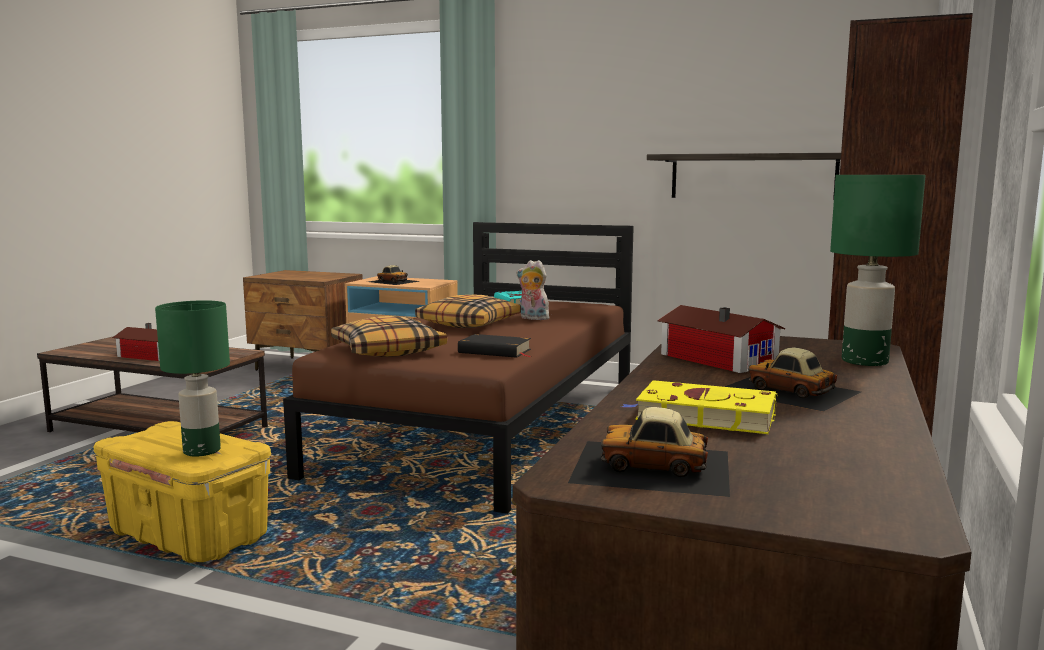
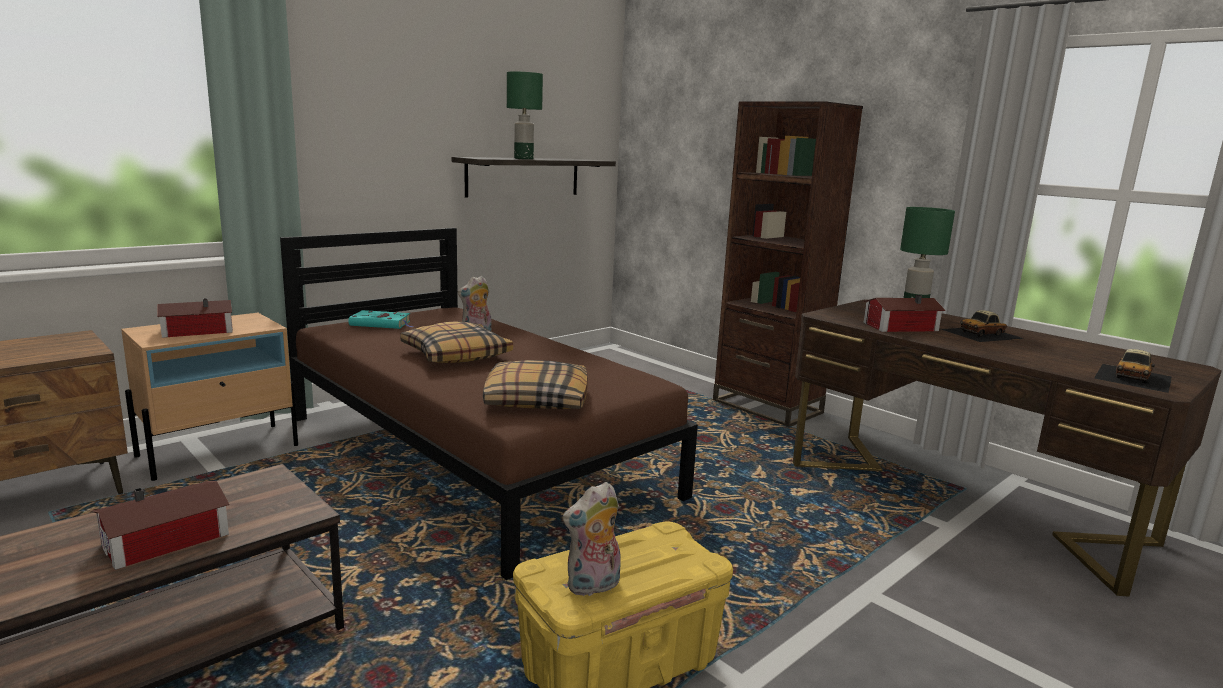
camera: 65 degrees left, 5 degrees up
green table lamp [155,300,230,456] -> green table lamp moved to [507,71,543,159]
toy car [368,265,419,285] -> toy house [157,298,233,338]
black book [458,334,531,358] -> none
yellow book [622,380,777,434] -> none
none -> plush toy [563,482,621,597]

